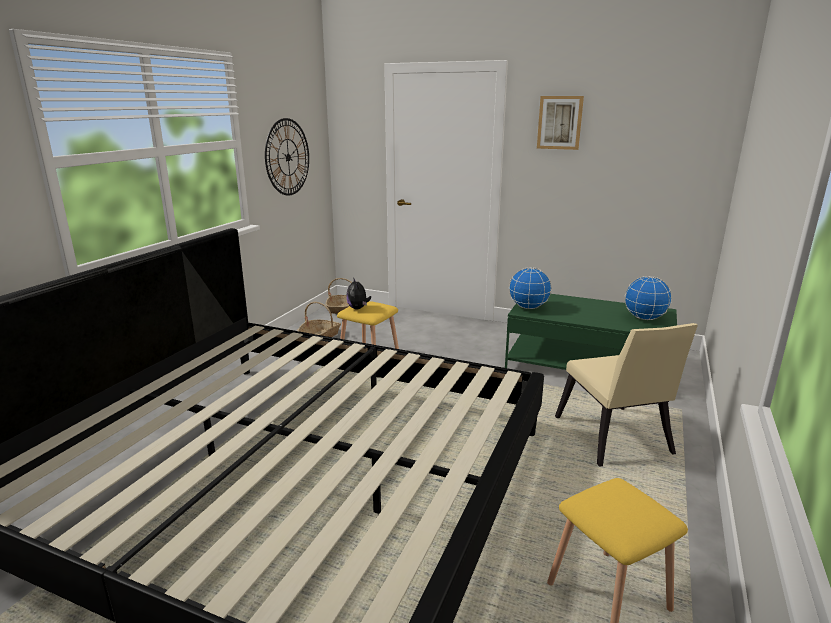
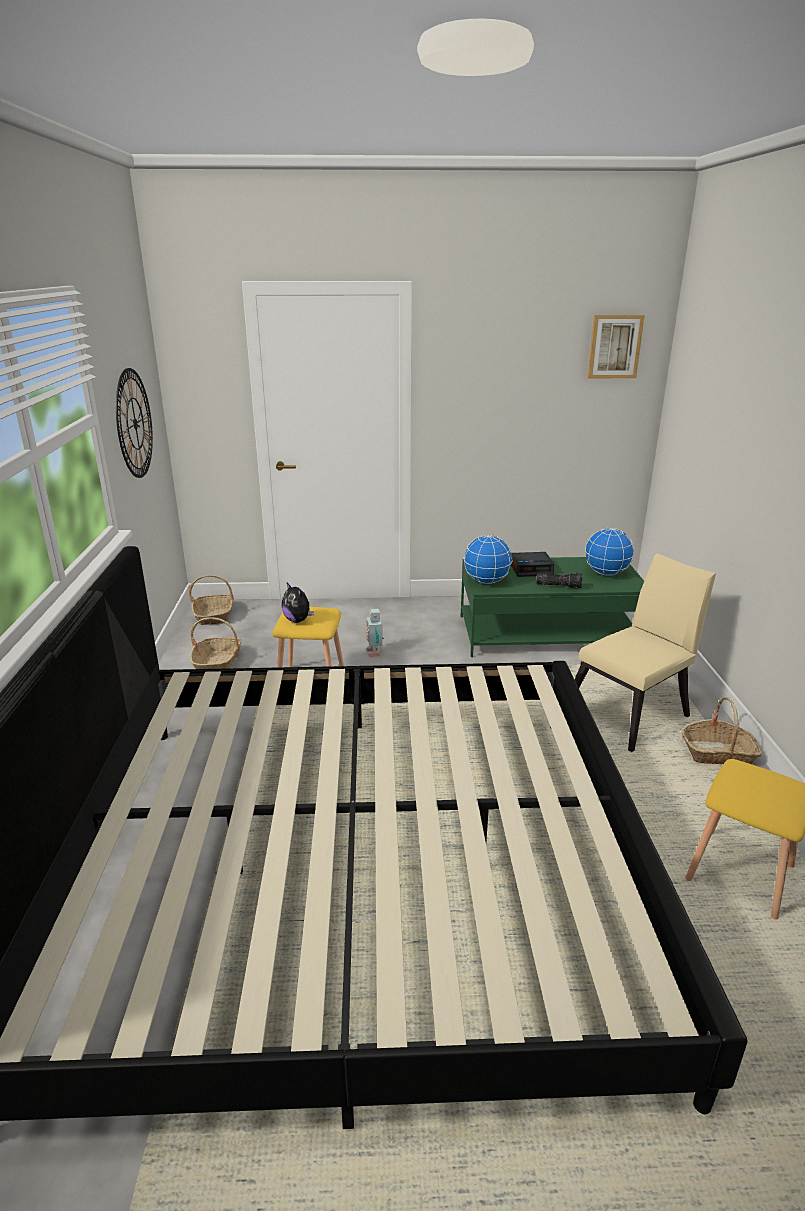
camera: 25 degrees left, 5 degrees up
picture [537,96,584,150] -> picture moved to [587,315,645,379]
beige chair [555,323,698,467] -> beige chair turned 90 degrees counterclockwise [574,553,716,752]
none -> toy robot [365,609,384,658]
none -> alarm clock [511,552,554,577]
none -> flashlight [536,573,582,589]
none -> basket [682,697,762,764]

